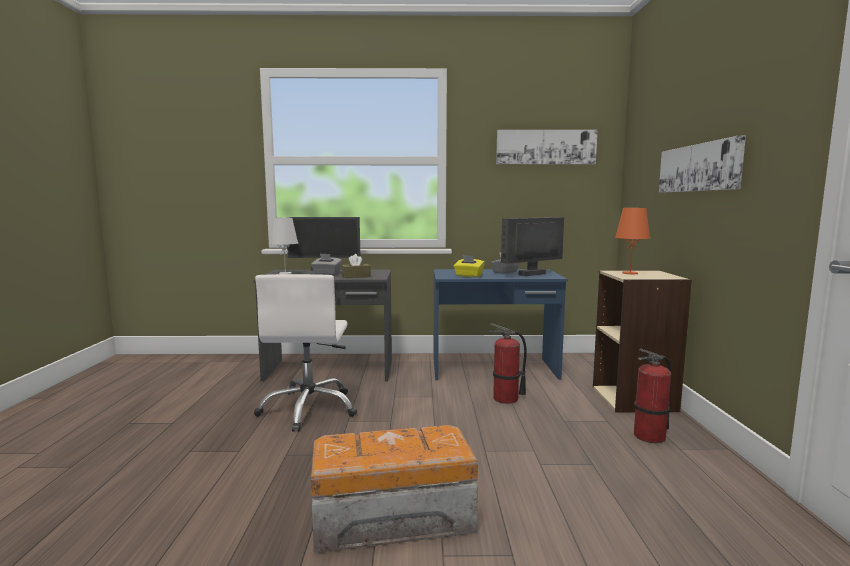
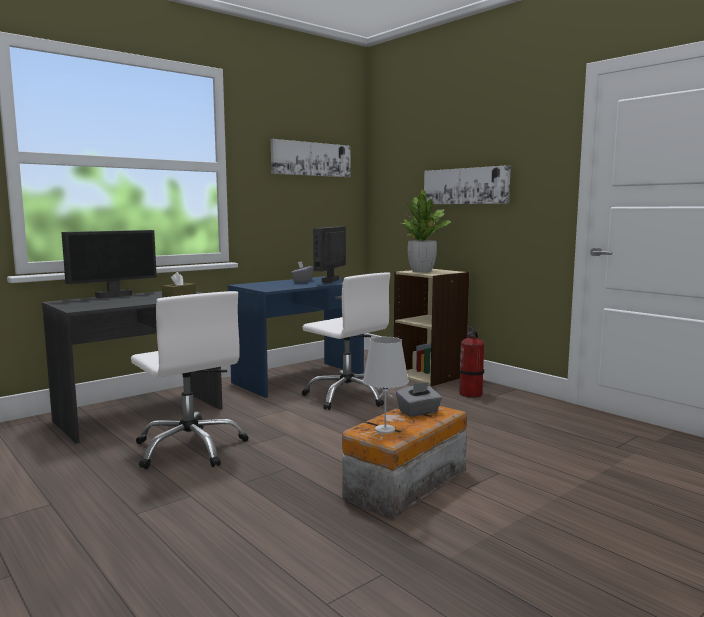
camera: 40 degrees left, 0 degrees up
white table lamp [269,218,298,274] -> white table lamp moved to [363,337,409,434]
grey tissue box [311,254,342,275] -> grey tissue box moved to [396,382,442,417]
yellow tissue box [454,255,484,277] -> none
fire extinguisher [489,323,527,404] -> white office chair [301,272,390,410]
orange table lamp [615,208,650,274] -> potted plant [399,190,451,273]

